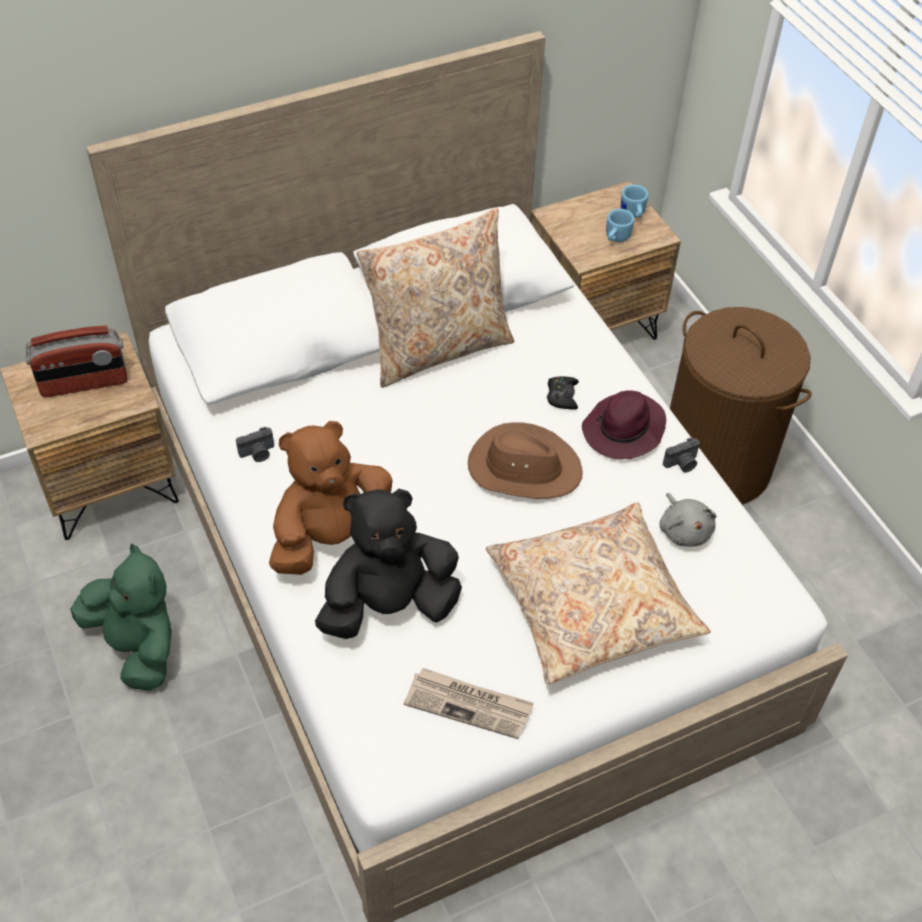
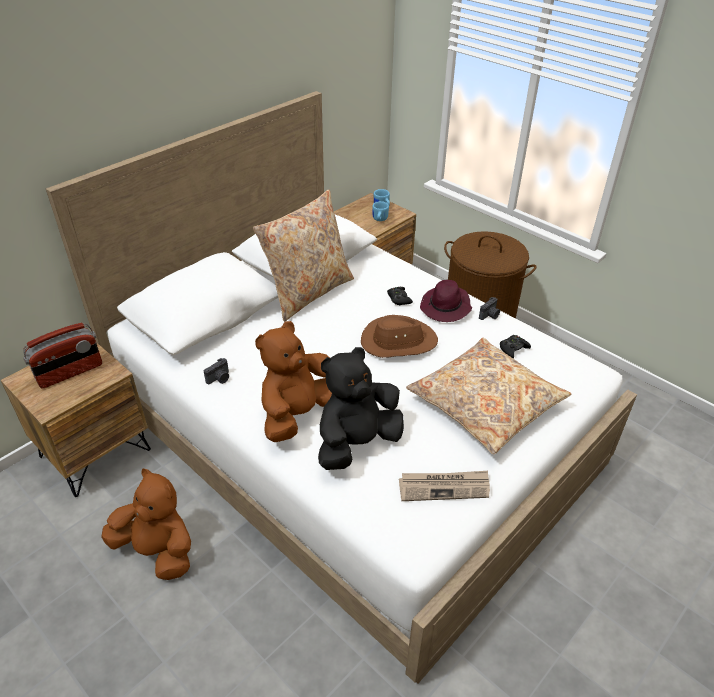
camera: 20 degrees left, 10 degrees down
green plush toy [70,543,171,691] -> brown plush toy [101,469,191,580]
grey plush toy [659,493,717,547] -> black game controller [500,335,531,358]

